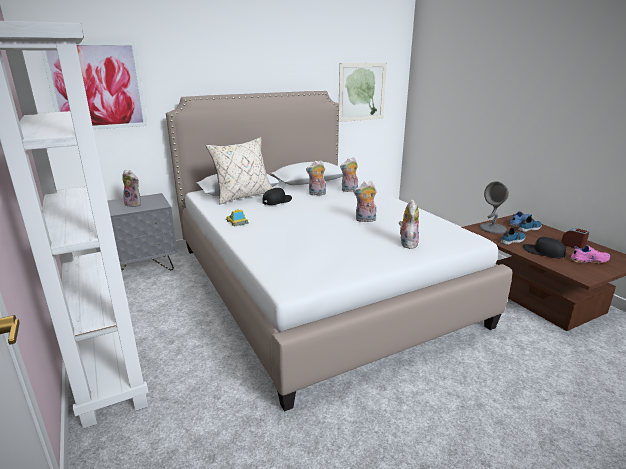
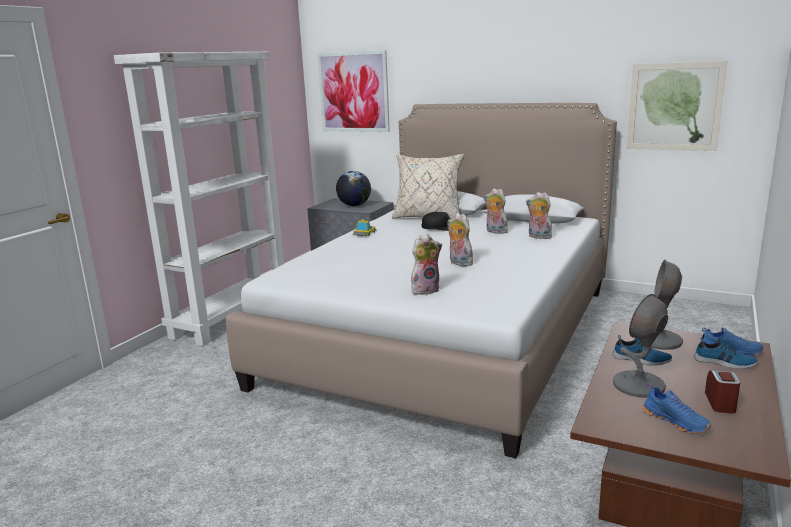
camera: 55 degrees right, 5 degrees down
plush toy [122,169,141,207] -> globe [336,171,371,206]
black cap [523,237,566,258] -> grey table lamp [613,294,668,398]
pink shoe [570,245,610,263] -> blue shoe [642,383,711,434]

